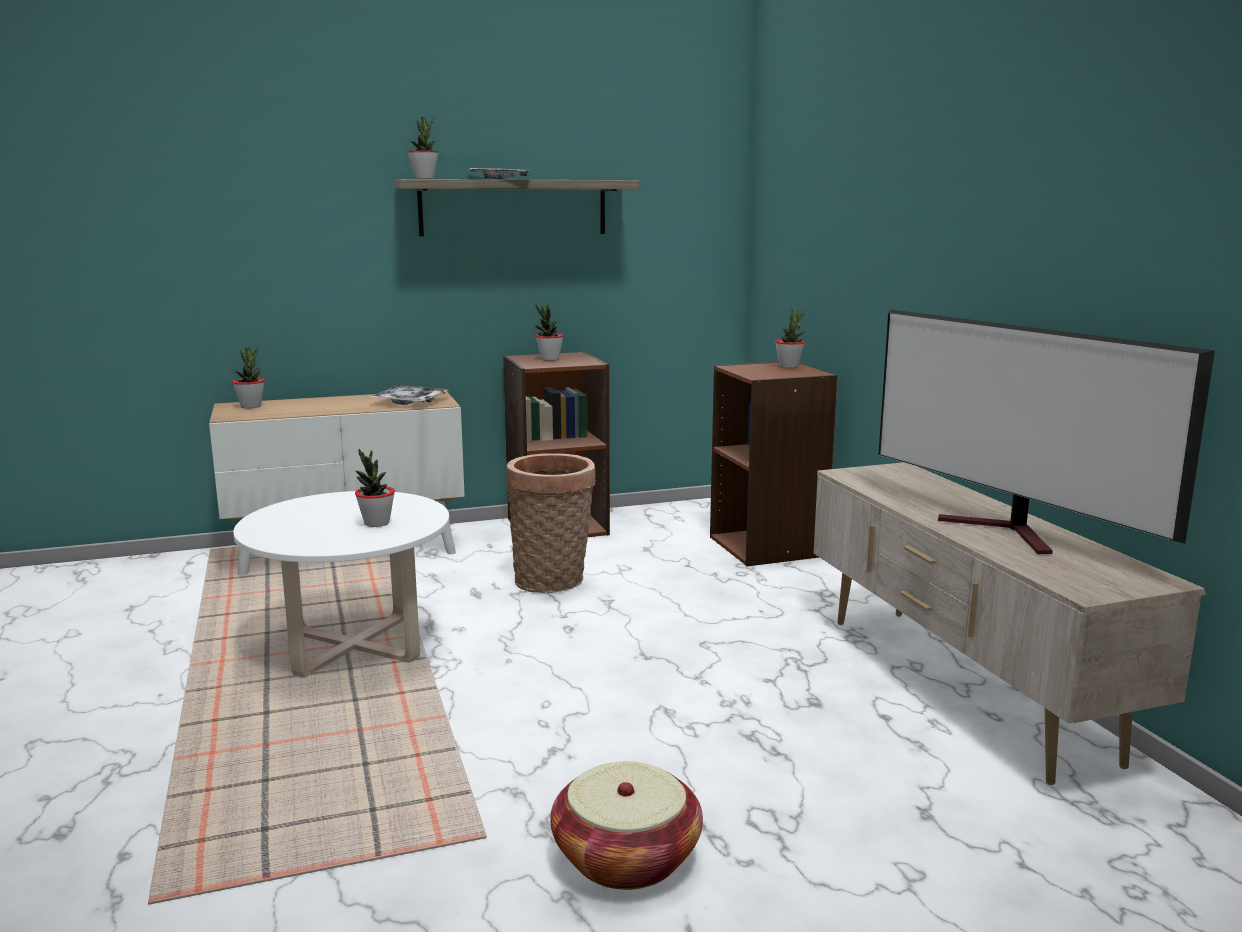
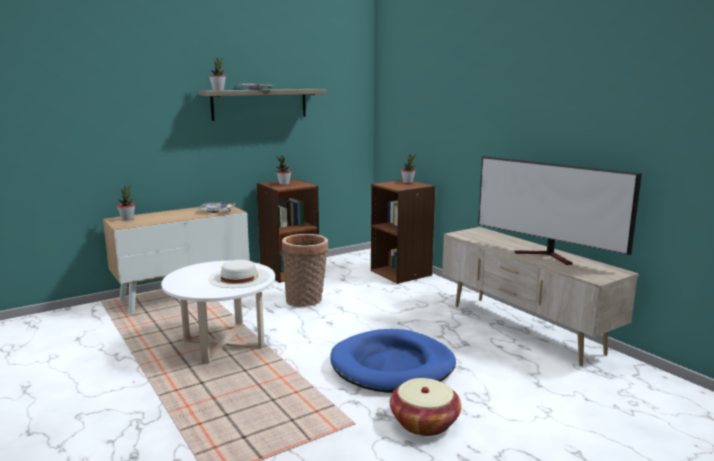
camera: 15 degrees left, 0 degrees up
potted plant [355,449,395,527] -> white hat [208,260,270,288]
none -> blue dog bed [330,329,456,393]

